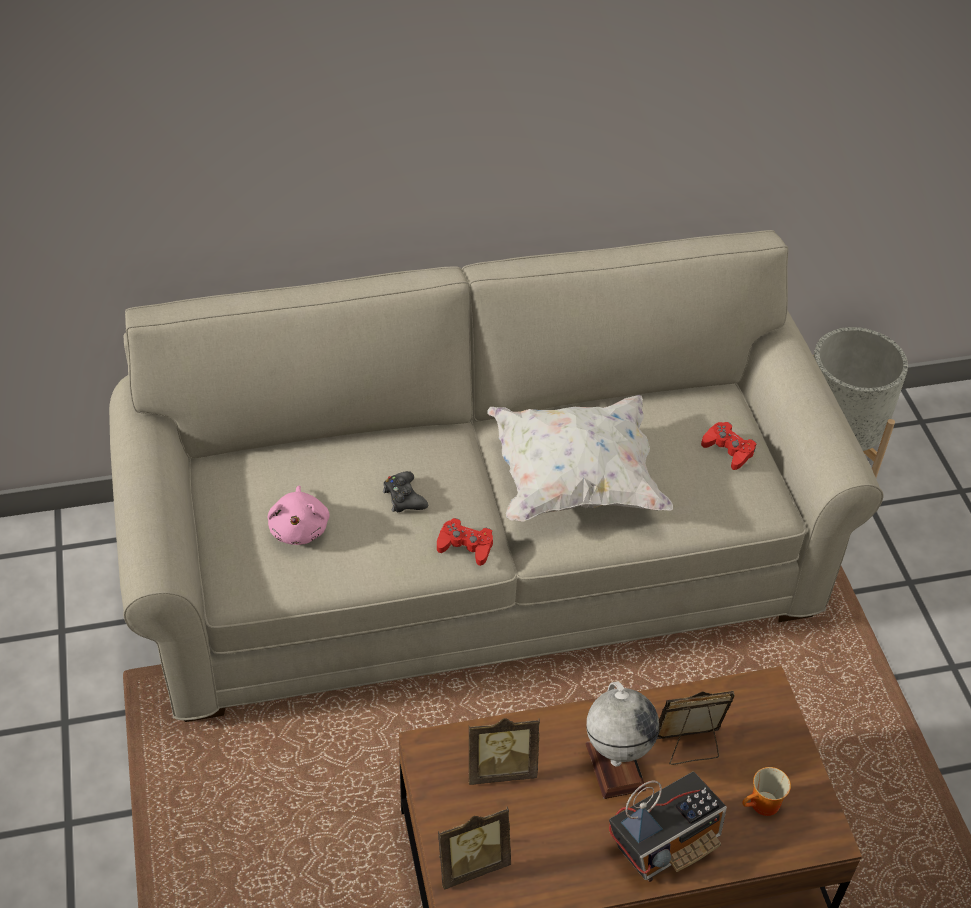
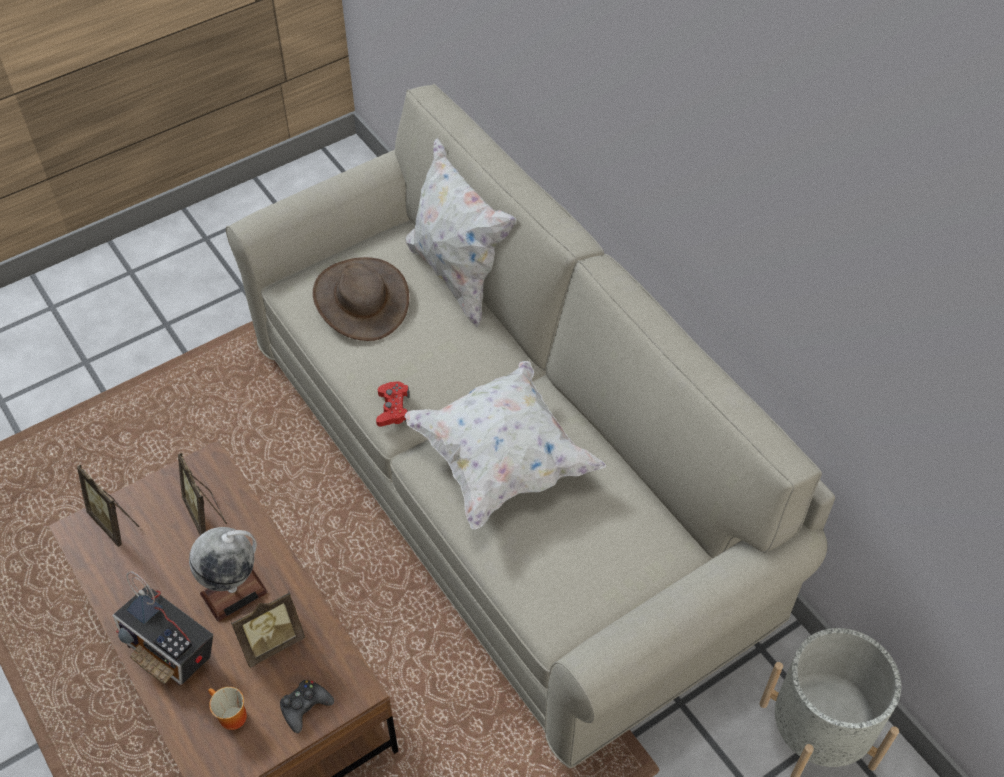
camera: 70 degrees right, 5 degrees up
pink plush toy [268,486,330,545] -> brown hat [313,257,409,341]
black game controller [383,471,428,512] -> black game controller moved to [280,680,334,733]
picture frame [657,691,735,765] -> picture frame turned 90 degrees clockwise [231,591,305,668]
red game controller [701,422,756,470] -> none
none -> white pillow [406,138,516,328]

